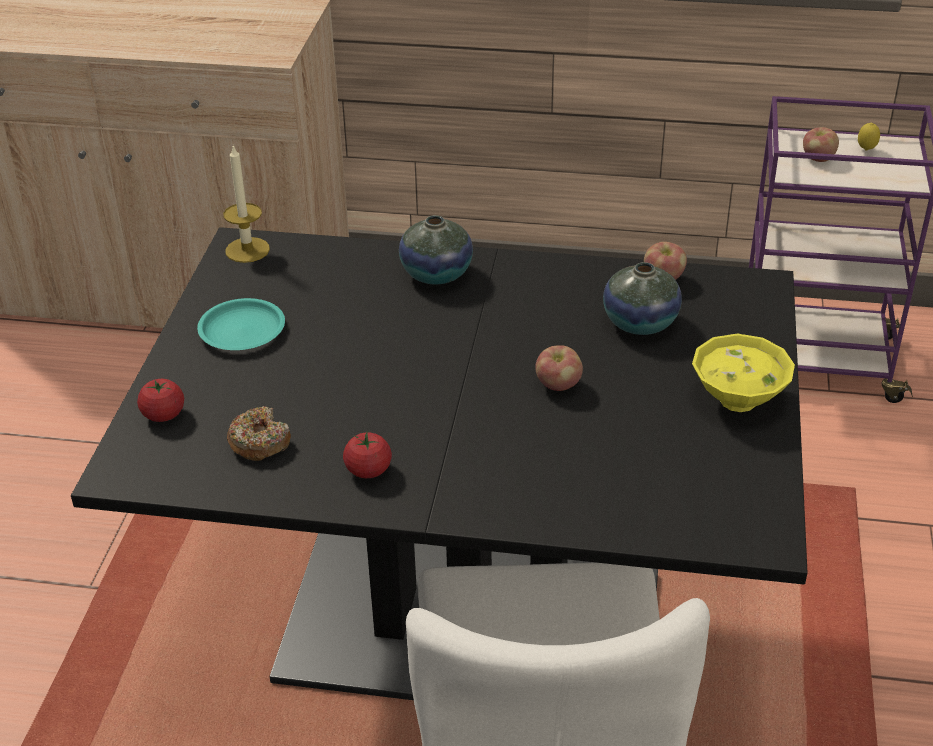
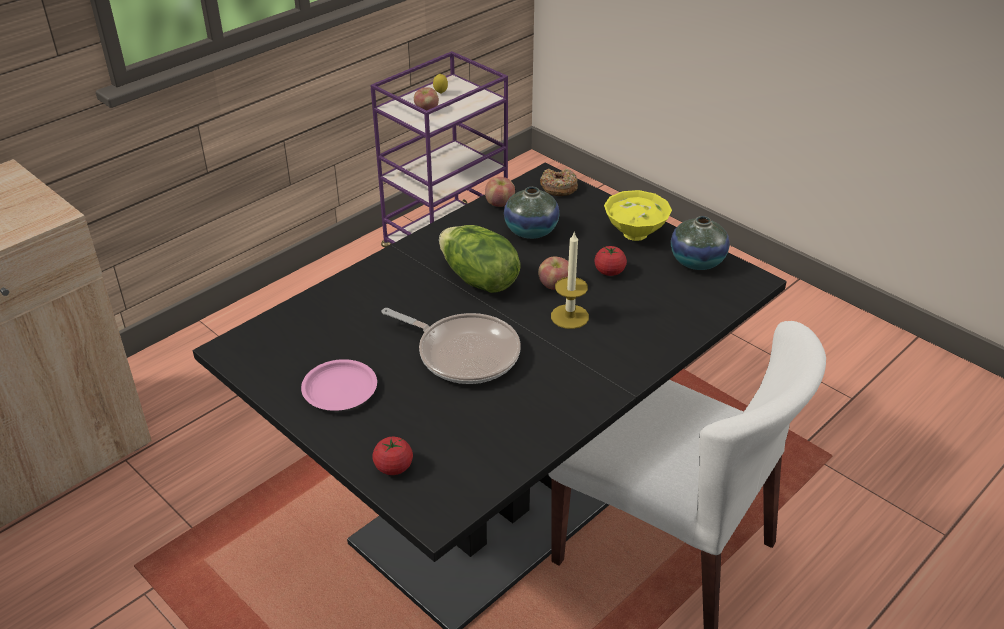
camera: 55 degrees left, 0 degrees up
turquoise plate [197,298,285,350] -> pink plate [301,359,377,411]
candle [223,145,270,263] -> candle moved to [551,231,589,329]
donut [227,406,291,461] -> donut moved to [540,169,578,196]
tomato [343,432,392,478] -> tomato moved to [594,246,627,276]
vase [399,215,473,285] -> vase moved to [671,216,730,270]
none -> frying pan [382,308,521,384]
none -> lettuce [439,225,521,293]

